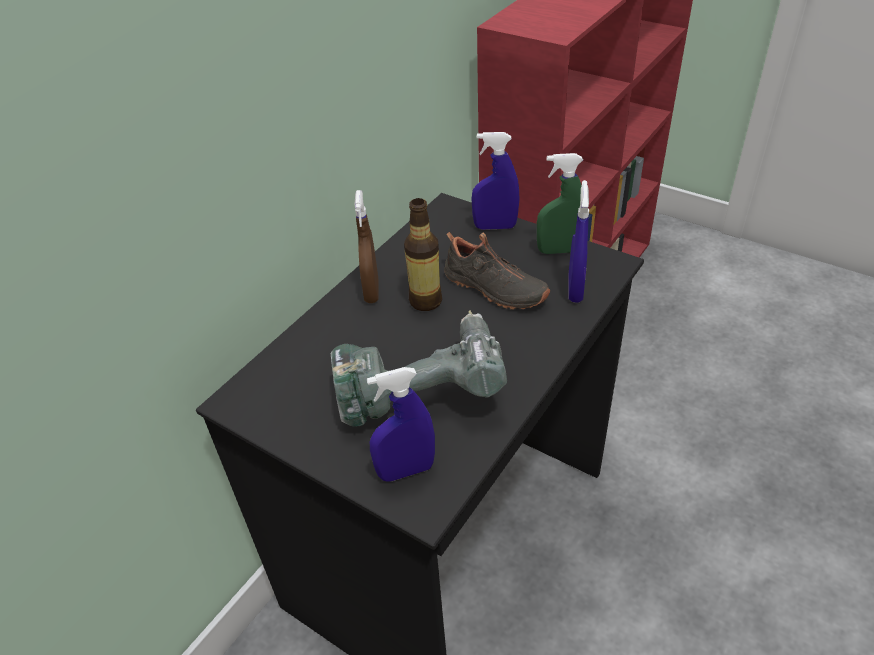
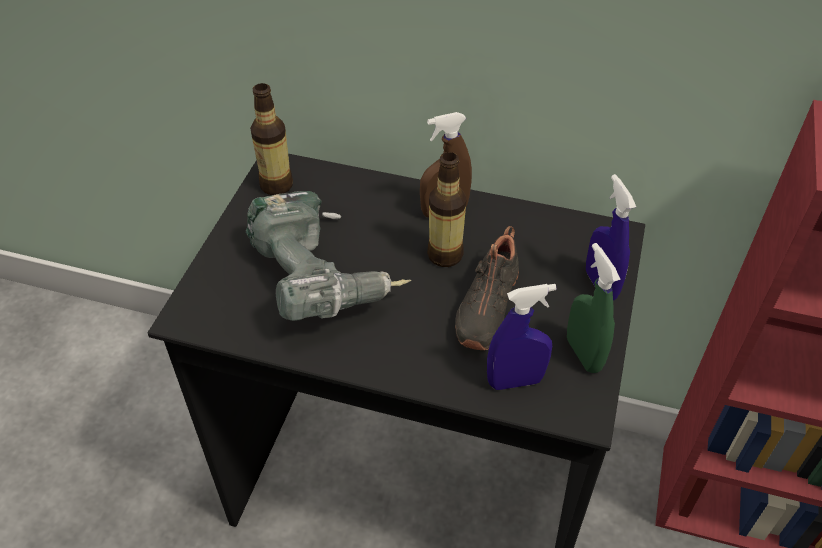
camera: 70 degrees right, 5 degrees up
blue spray bottle [367,367,435,482] -> none
none -> bottle [250,83,293,195]

